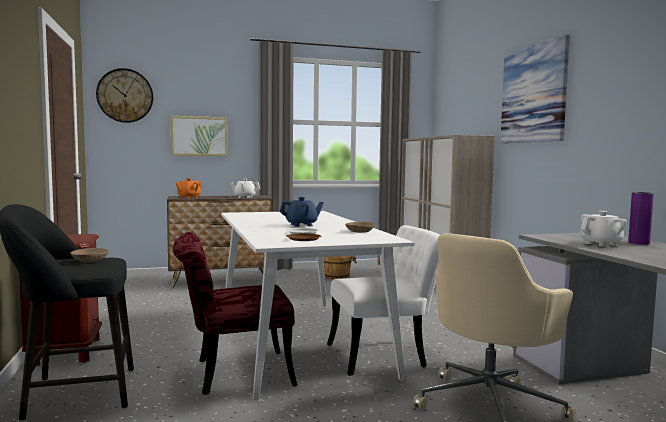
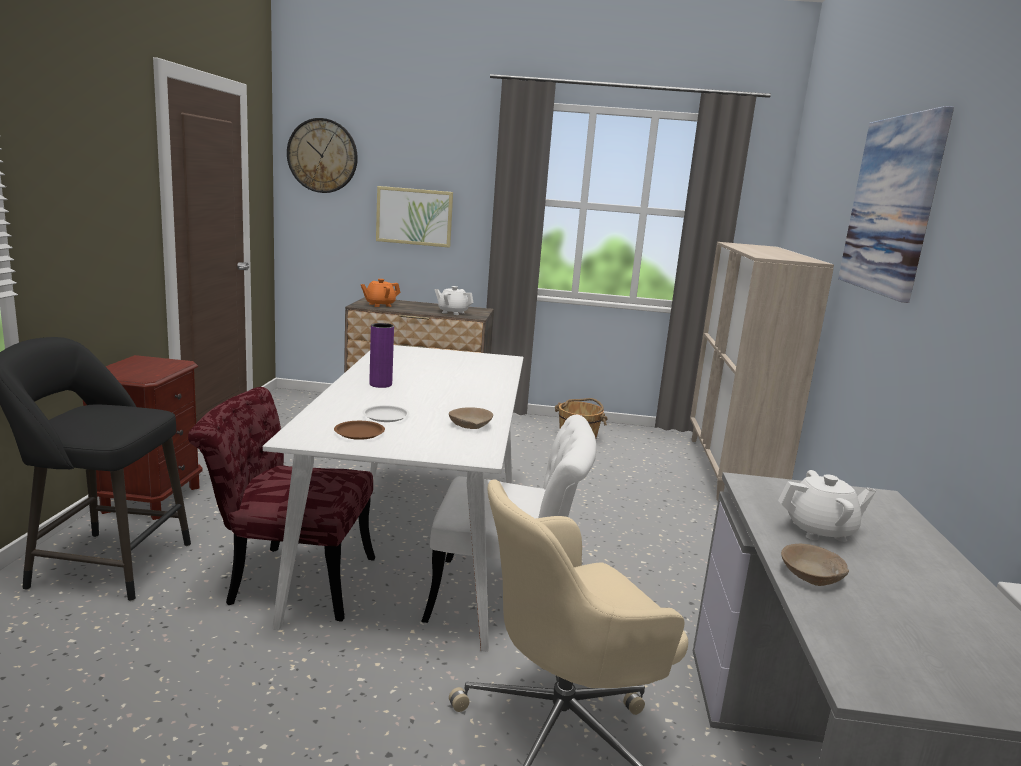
camera: 20 degrees right, 10 degrees up
beige bowl [71,248,109,262] -> beige bowl moved to [781,544,849,586]
blue teapot [279,197,324,227] -> none
purple vase [628,192,654,245] -> purple vase moved to [369,323,394,388]

